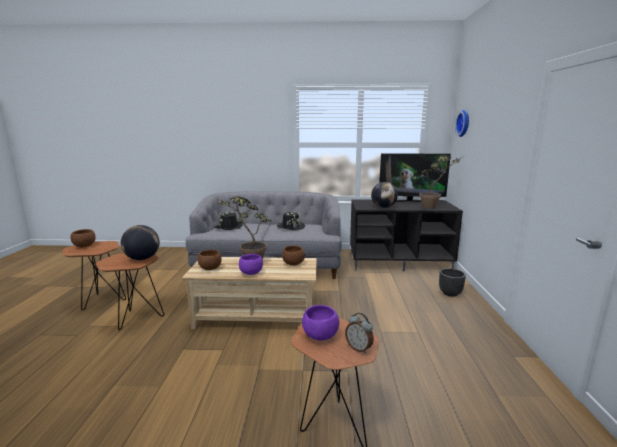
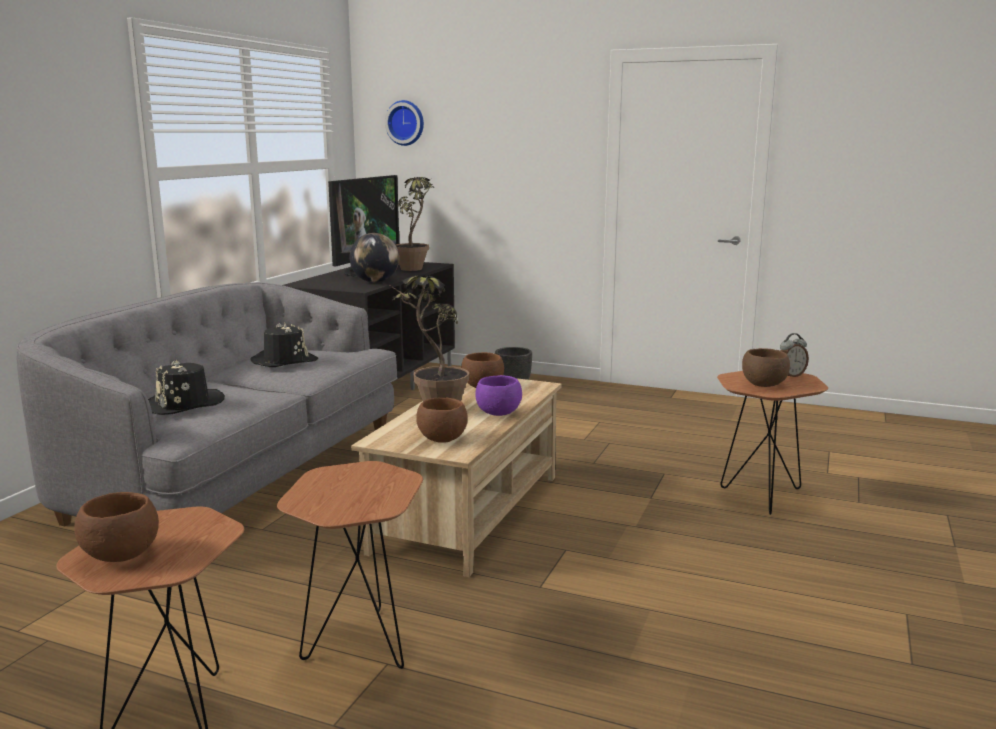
camera: 70 degrees left, 0 degrees up
globe [121,225,160,260] -> none
purple bowl [302,305,339,340] -> brown bowl [742,348,790,387]

